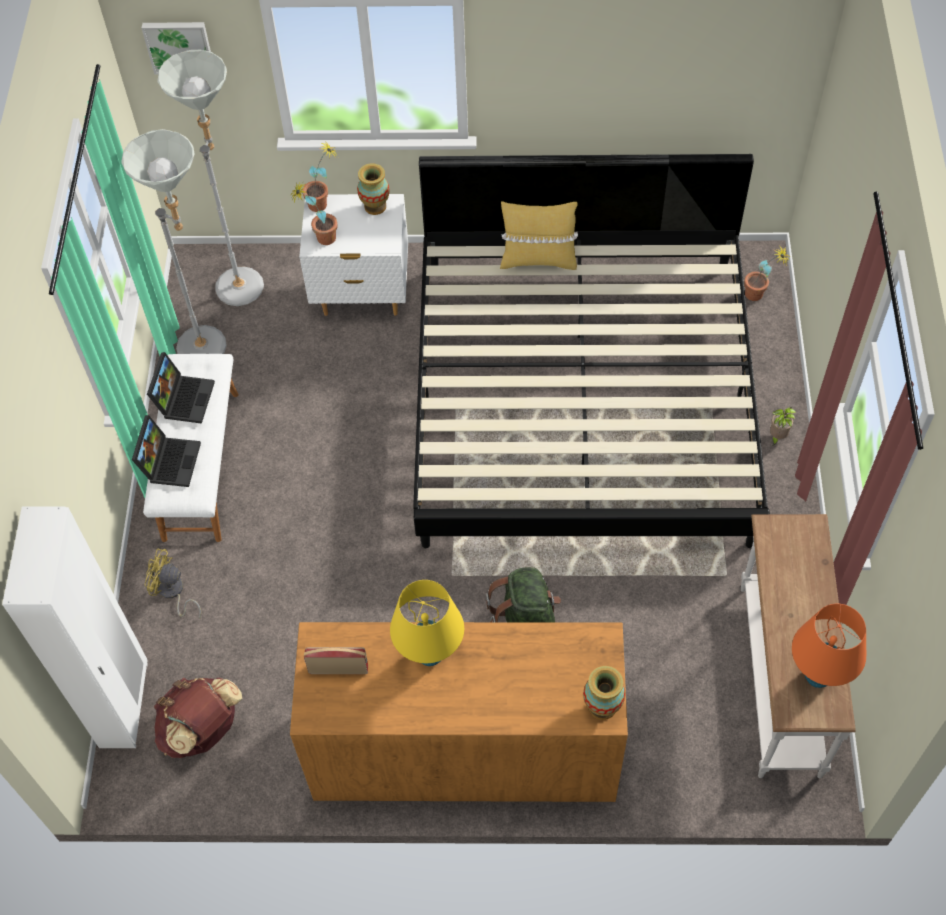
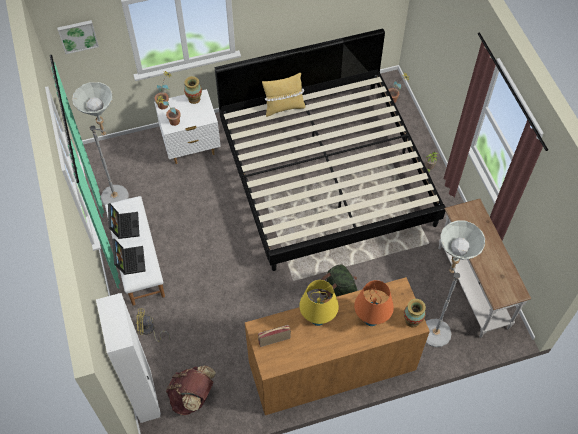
camera: 20 degrees left, 0 degrees up
grey floor lamp [157,50,264,306] -> grey floor lamp moved to [426,221,485,347]
orange table lamp [792,604,866,688] -> orange table lamp moved to [354,280,394,326]

